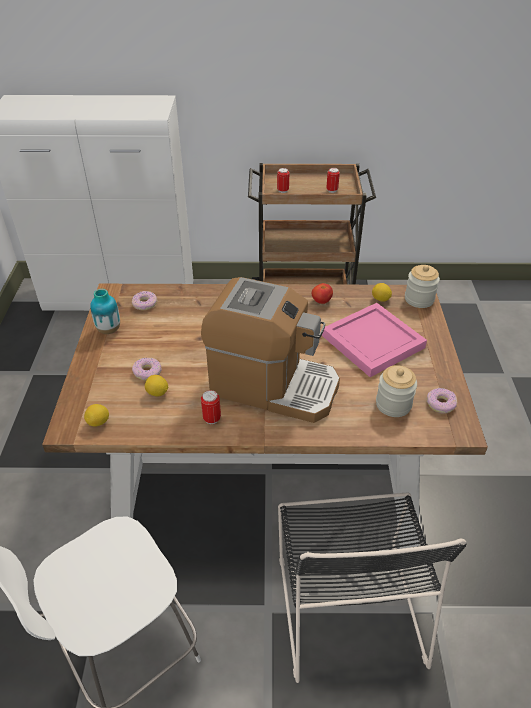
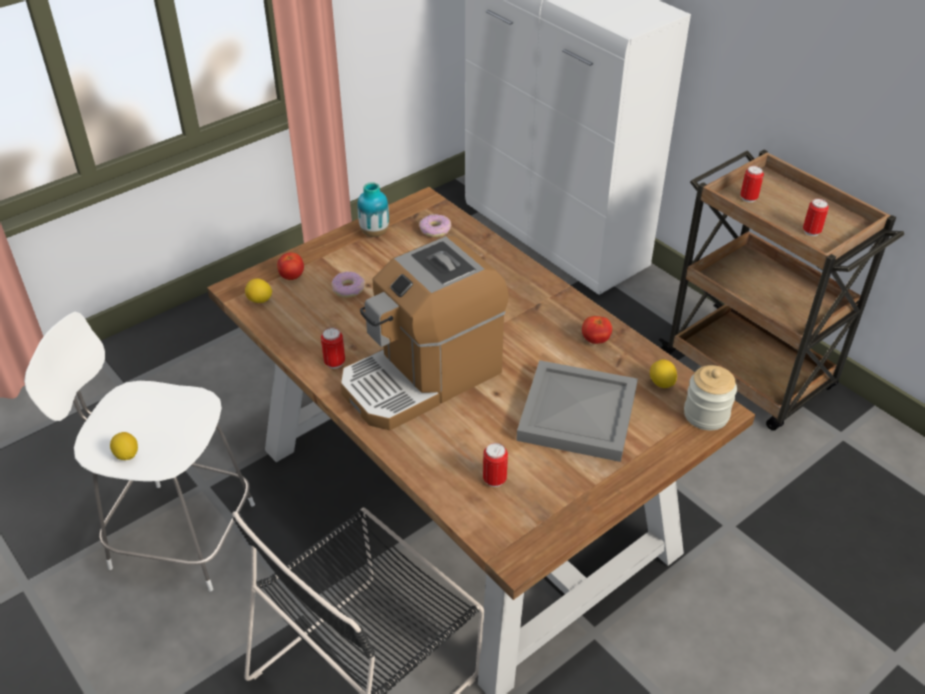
camera: 50 degrees right, 0 degrees up
lemon [145,375,169,396] -> lemon moved to [110,432,138,460]
coffee machine [201,277,340,423] -> coffee machine turned 75 degrees clockwise [341,236,509,430]
pink tray [322,303,427,377] -> grey tray [516,360,638,462]
jar [376,365,417,417] -> can [483,443,508,487]
donut [426,388,457,414] -> none
none -> tomato [277,252,304,280]

